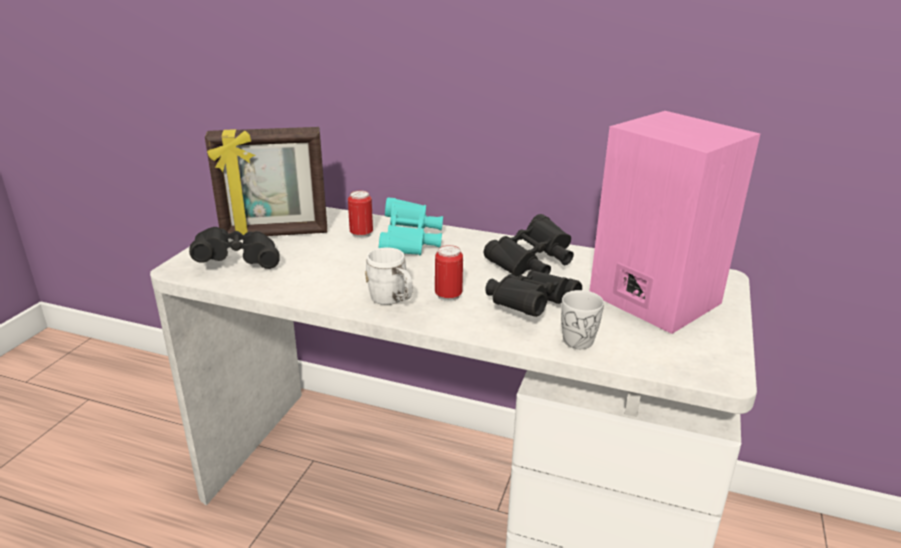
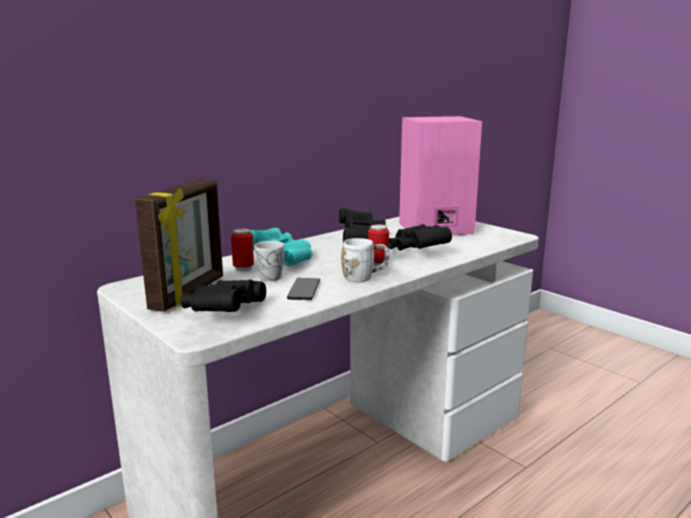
camera: 60 degrees left, 10 degrees down
white mug [561,290,604,349] -> white mug moved to [254,241,284,281]
none -> phone [287,278,320,300]

